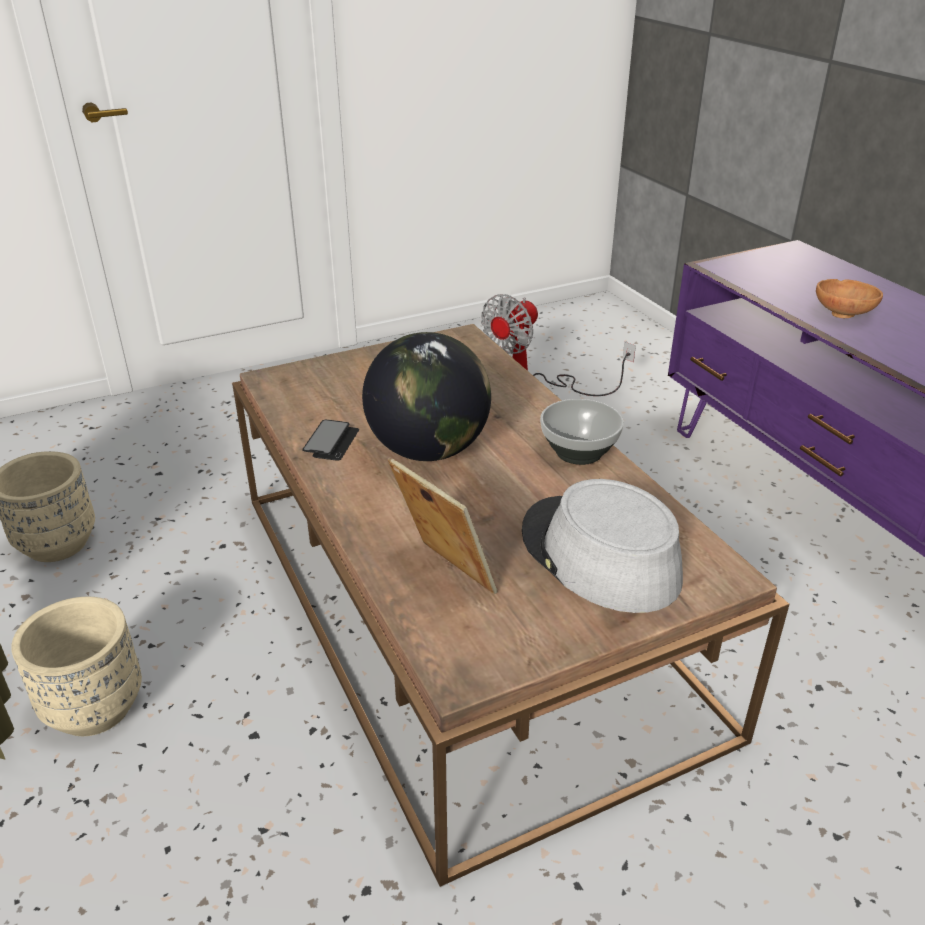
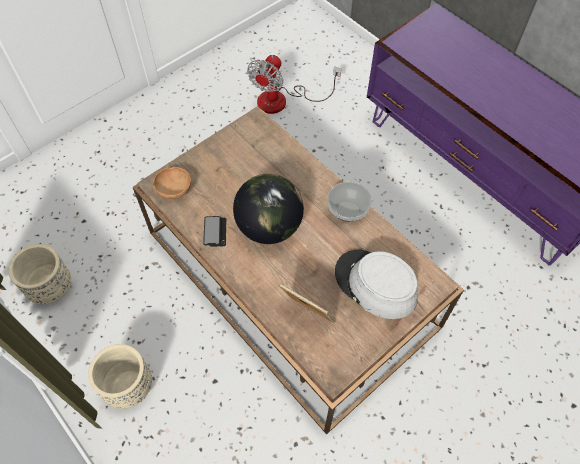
camera: 15 degrees left, 25 degrees up
brown bowl [816,279,883,318] -> brown bowl moved to [153,167,191,199]

